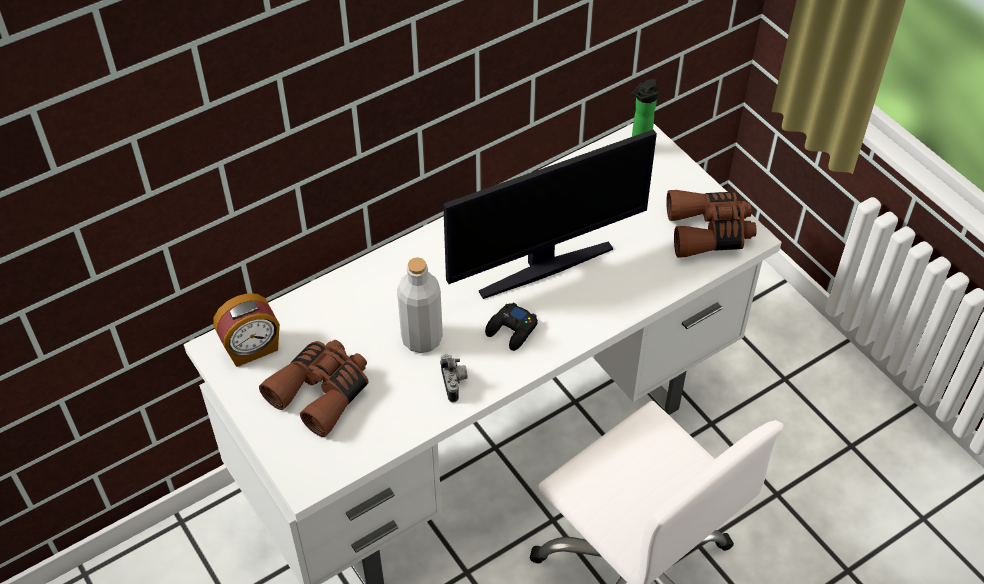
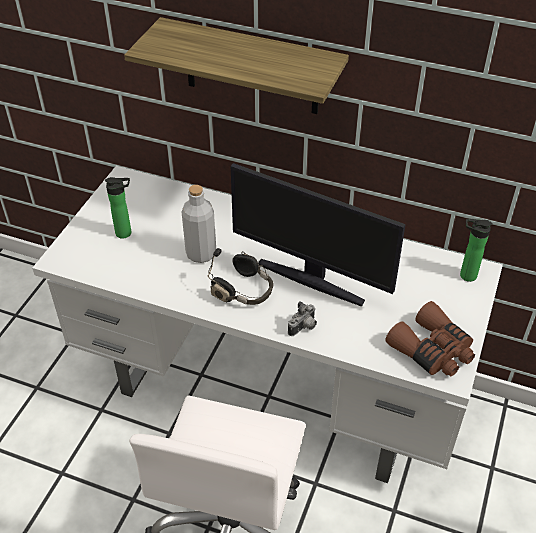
camera: 55 degrees right, 5 degrees down
alarm clock [213,293,280,367] -> none
brown binoculars [259,340,369,437] -> bottle [105,177,131,239]
camera [440,354,468,403] -> camera moved to [288,301,317,336]
black game controller [485,302,538,351] -> black headphones [207,248,274,305]
none -> shelf [124,17,349,114]

